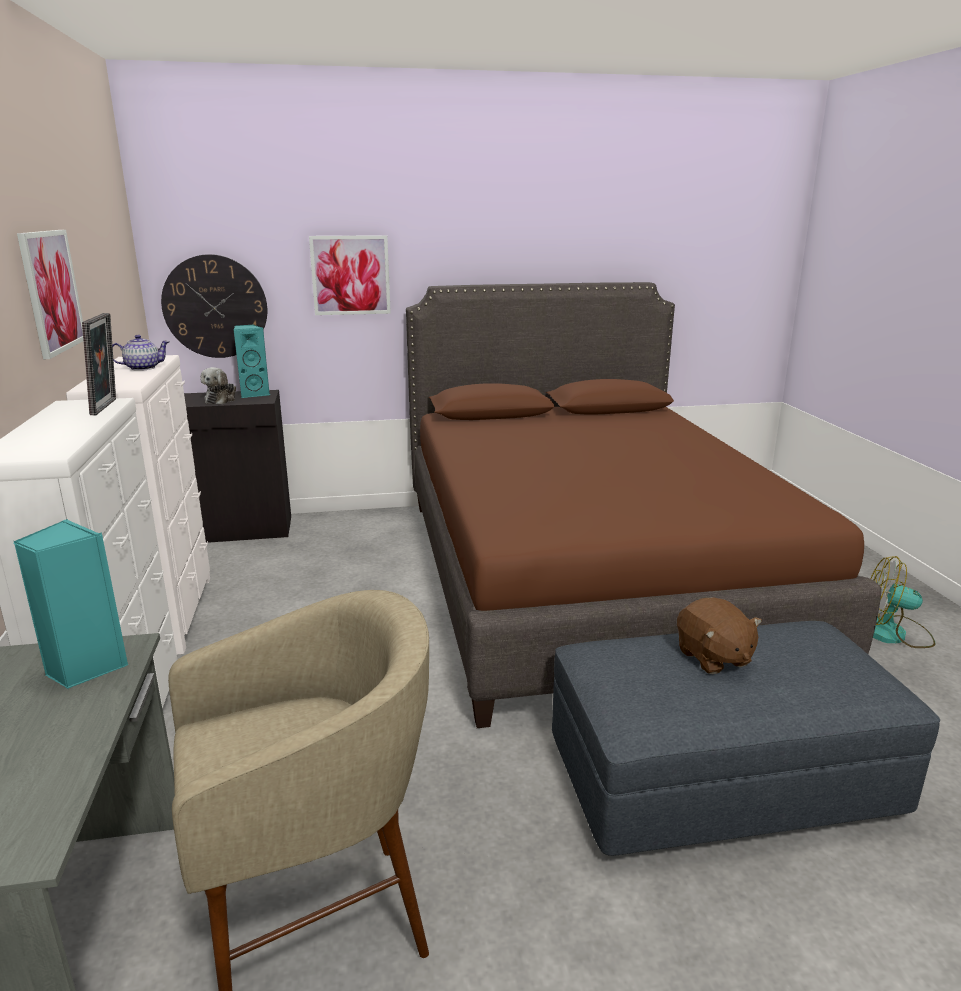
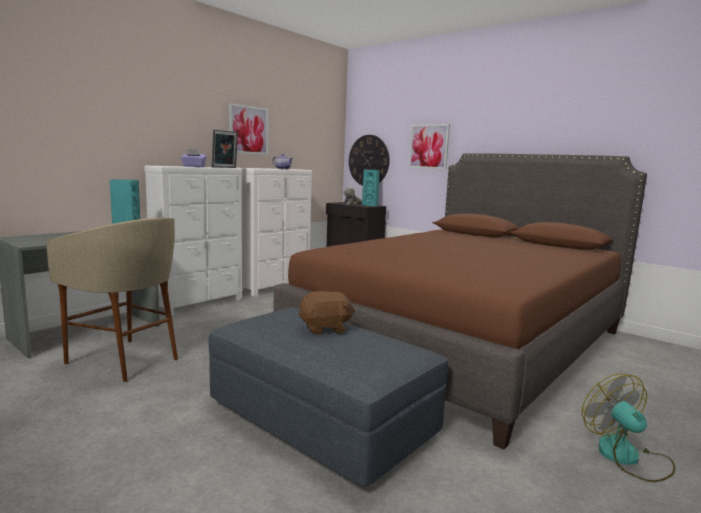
camera: 50 degrees right, 10 degrees down
brown plush toy [677,598,762,674] -> brown plush toy turned 135 degrees counterclockwise [299,291,355,335]
none -> purple tissue box [181,149,207,167]

